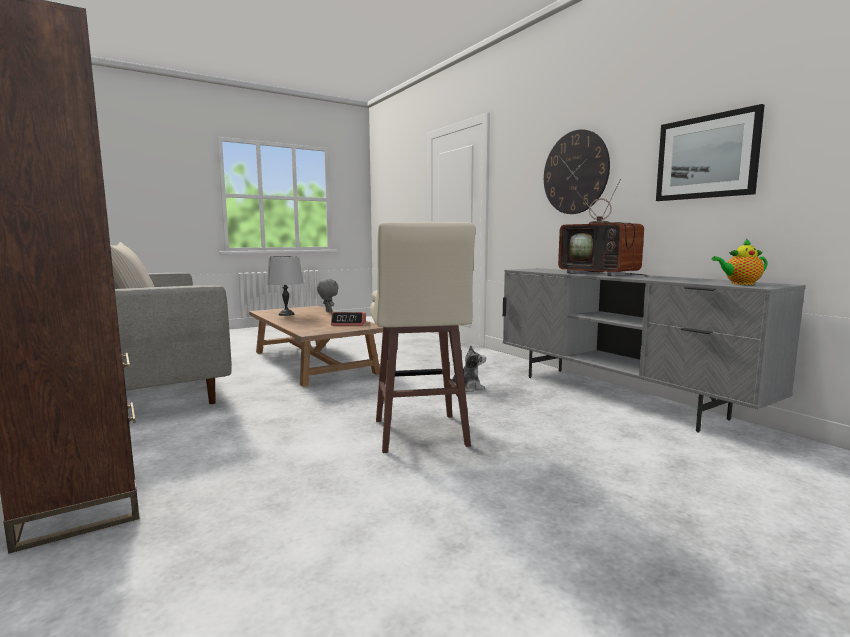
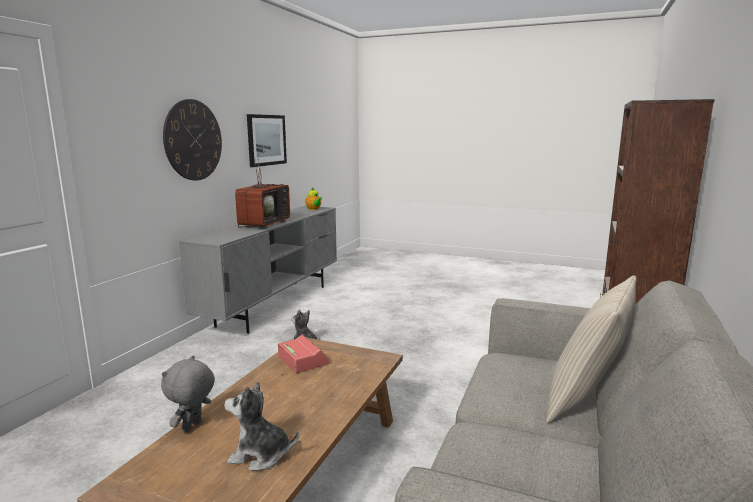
camera: 125 degrees left, 5 degrees up
grey table lamp [266,256,304,316] -> plush toy [224,381,299,471]
beige stool [370,222,475,453] -> none

